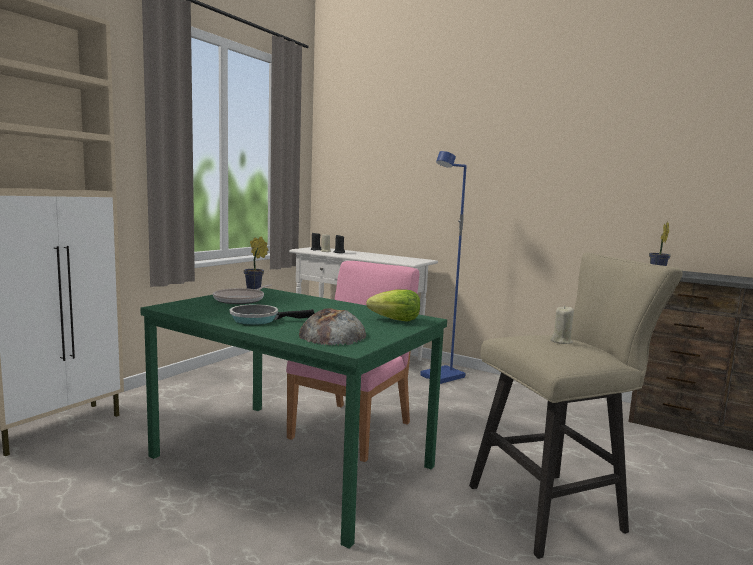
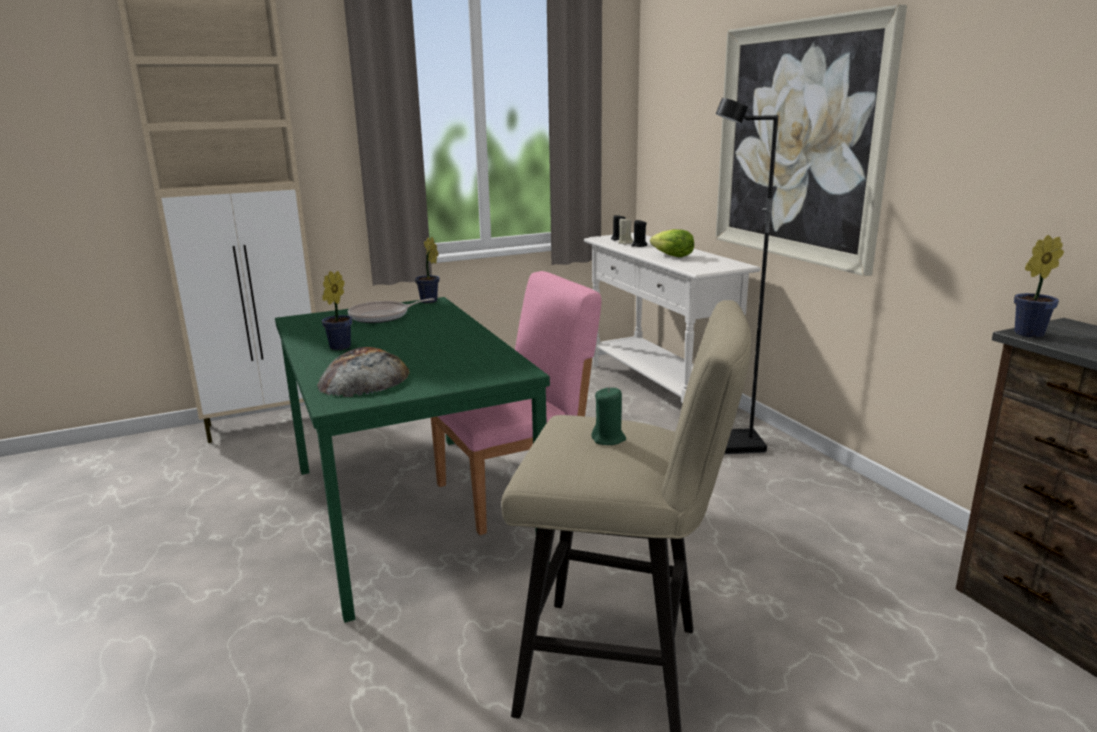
camera: 35 degrees right, 10 degrees up
frying pan [230,304,314,325] -> potted plant [322,271,352,350]
lettuce [366,290,420,322] -> lettuce moved to [650,229,694,257]
blue floor lamp [420,151,467,384] -> black floor lamp [716,98,778,454]
beige candle [550,306,574,344] -> green candle [592,387,626,445]
none -> picture [715,5,907,276]

